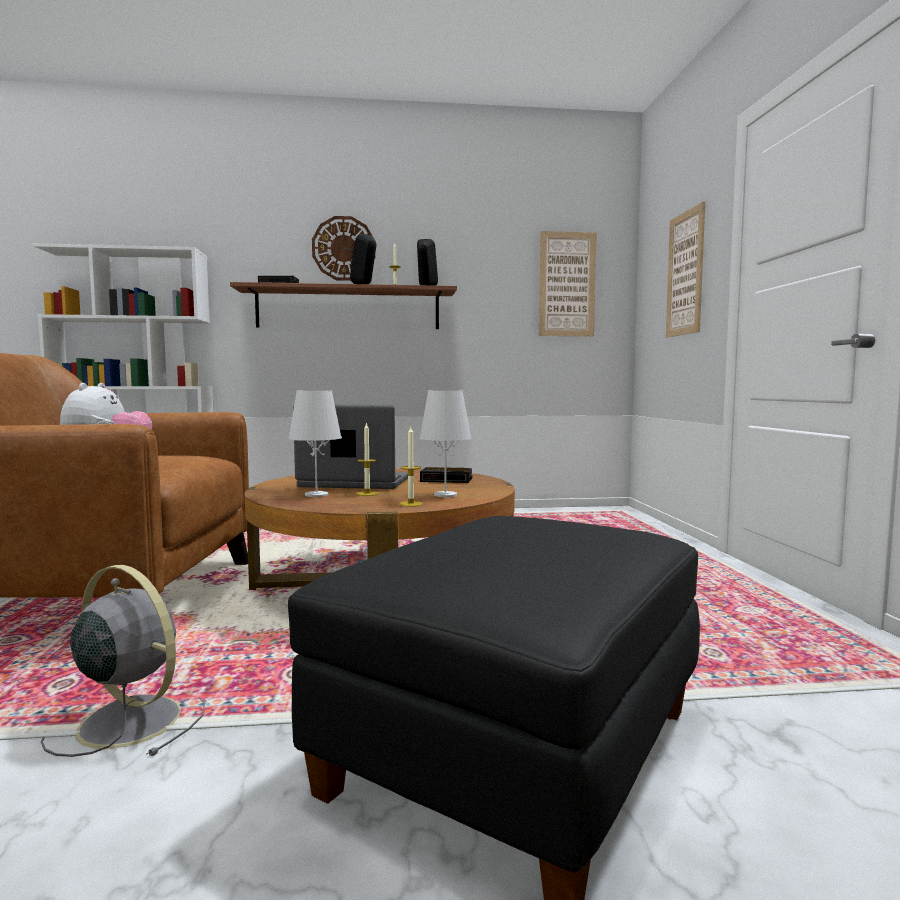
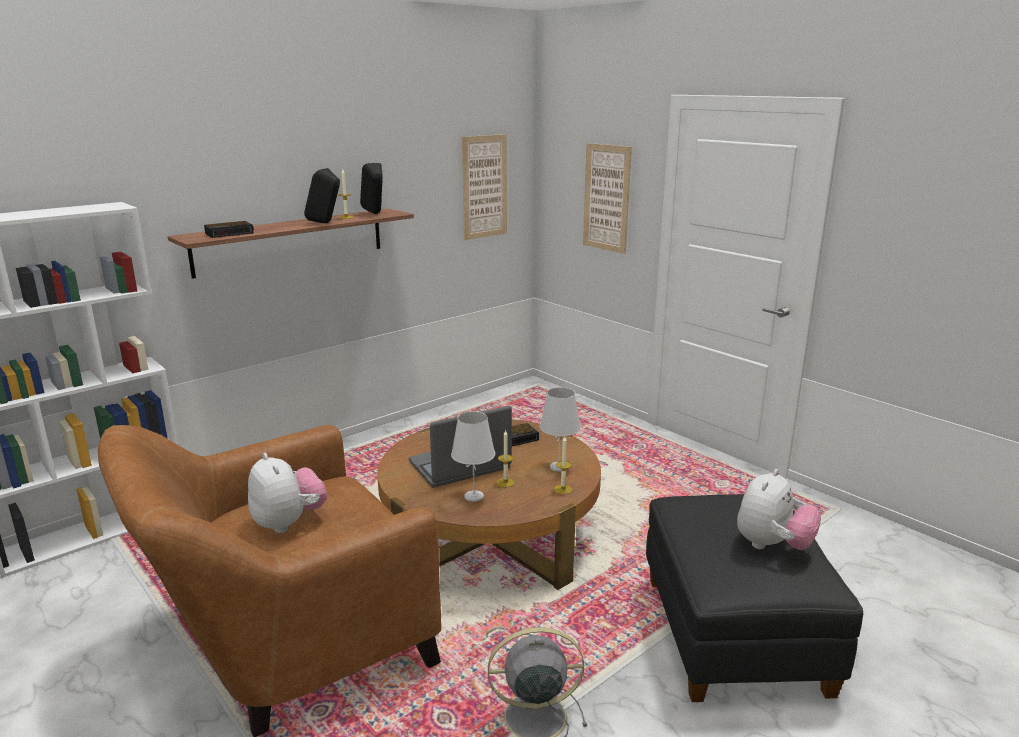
camera: 35 degrees left, 15 degrees up
wall clock [312,216,375,281] -> none
none -> plush toy [737,469,821,550]

